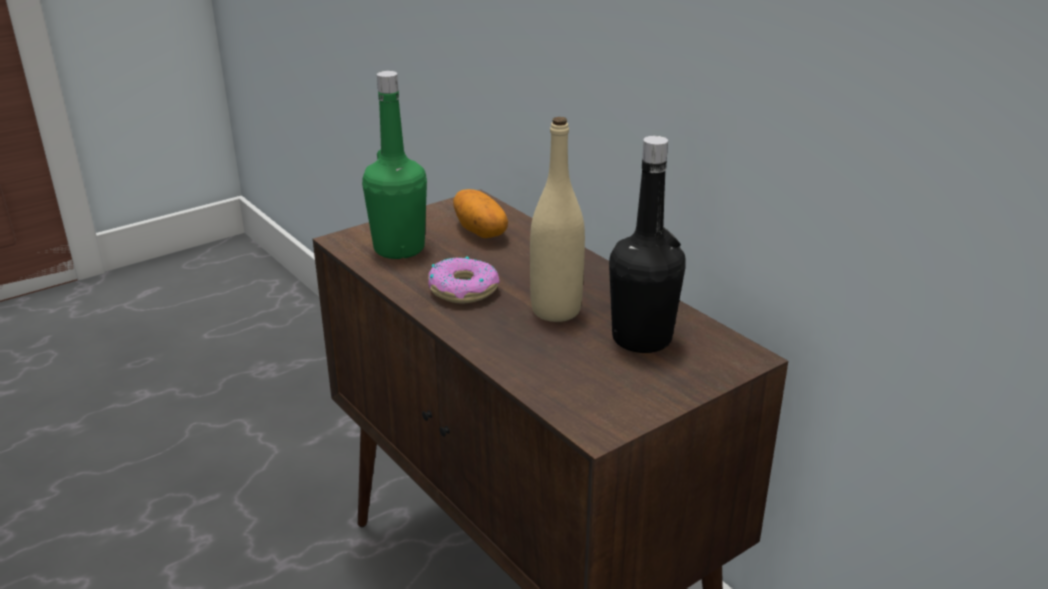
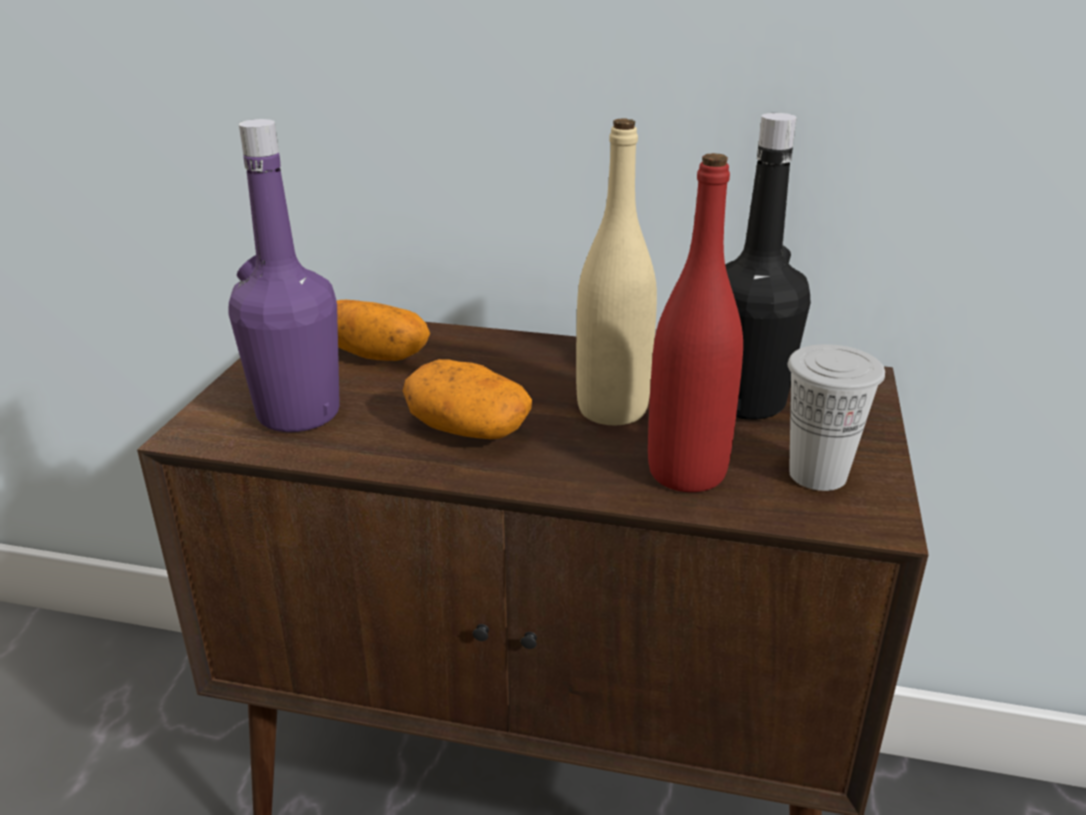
camera: 40 degrees left, 0 degrees up
green bottle [362,71,427,259] -> purple bottle [229,119,340,432]
donut [428,256,500,304] -> potato [403,359,532,439]
none -> red bottle [648,153,743,492]
none -> white cup [788,344,885,491]

